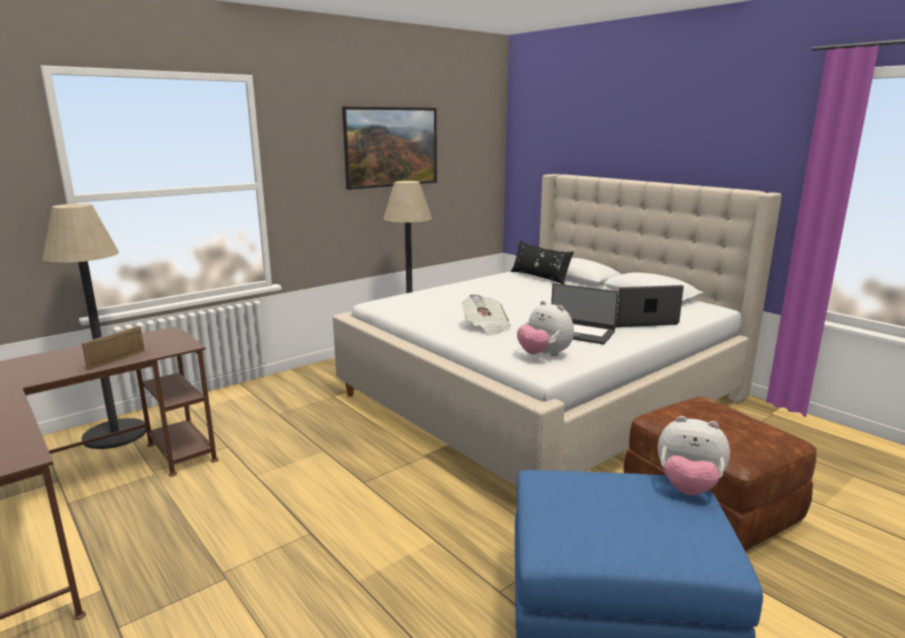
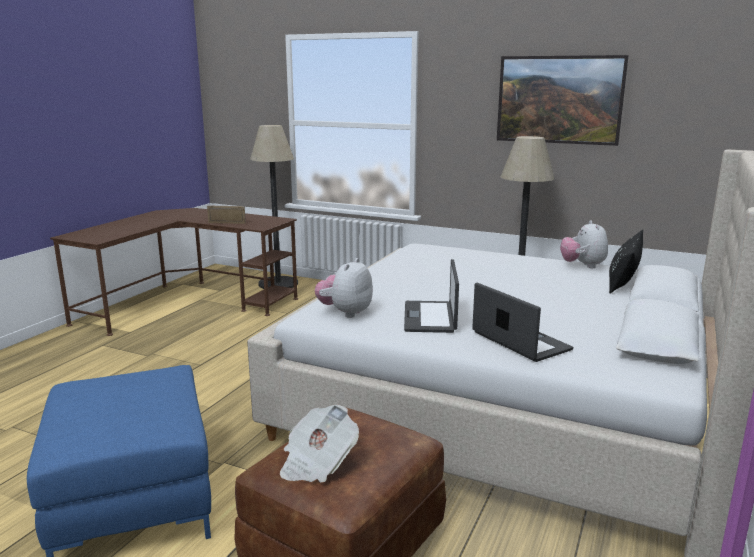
camera: 65 degrees right, 0 degrees up
newspaper [462,294,511,335] -> newspaper moved to [280,405,359,483]
plush toy [658,416,730,495] -> plush toy moved to [560,220,608,268]

